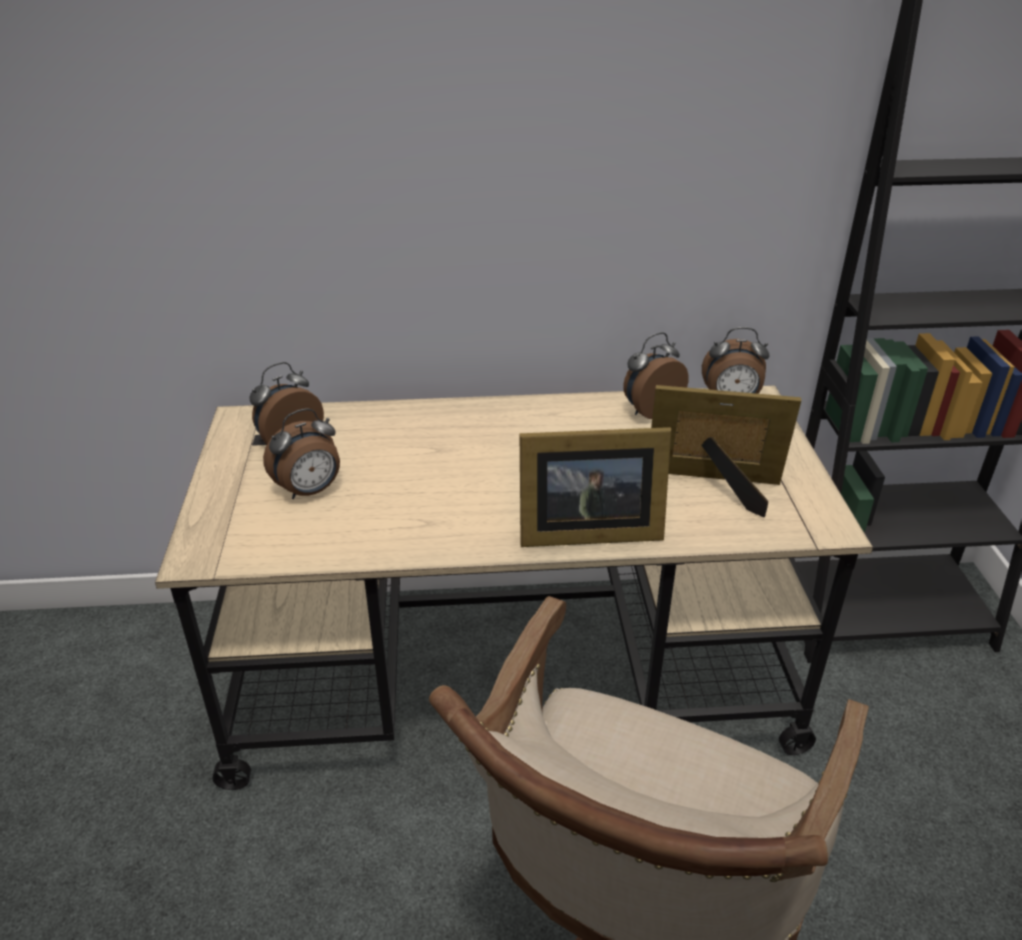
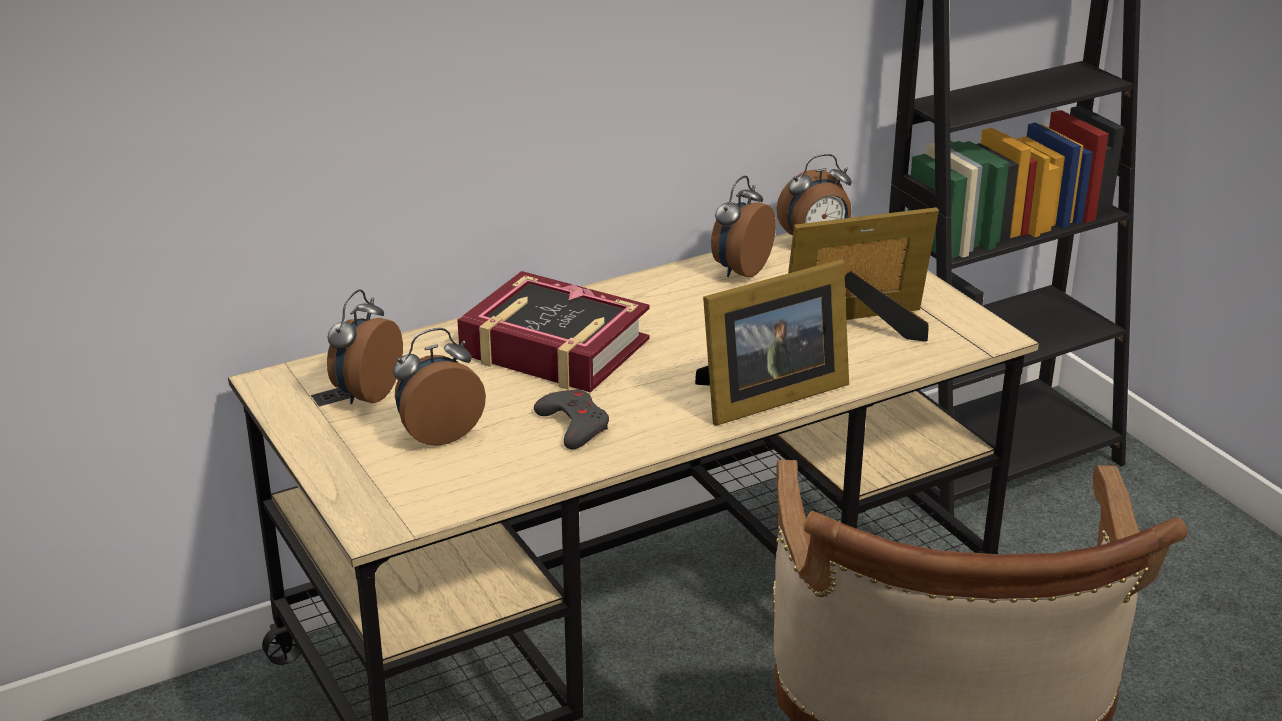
camera: 25 degrees left, 5 degrees down
alarm clock [263,408,340,499] -> alarm clock turned 150 degrees counterclockwise [393,328,486,446]
none -> book [457,271,649,393]
none -> grey game controller [534,389,609,450]

